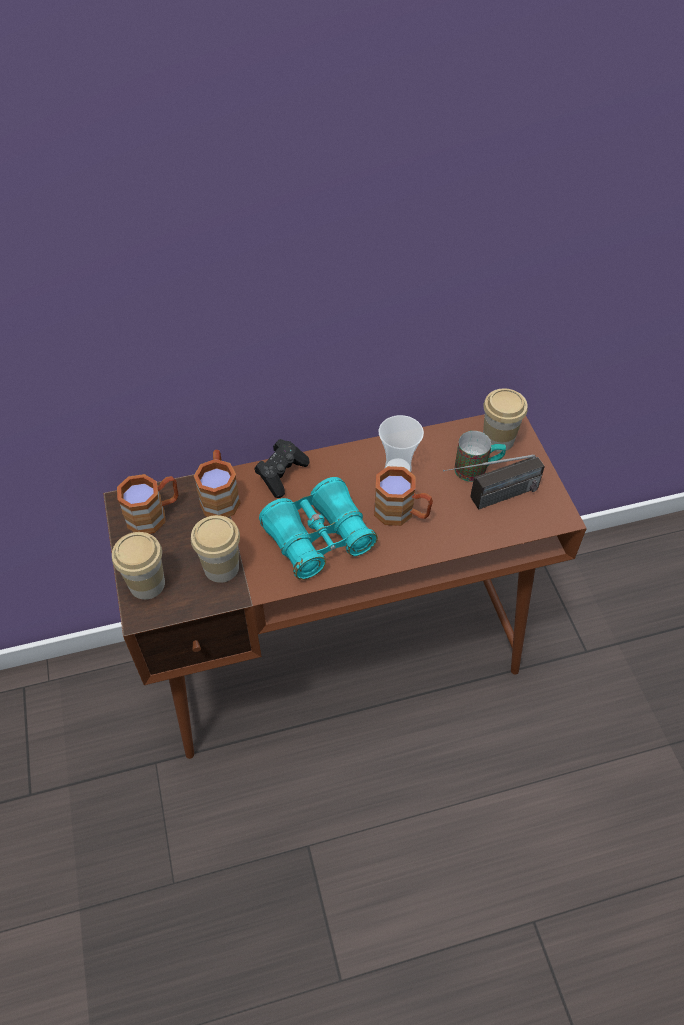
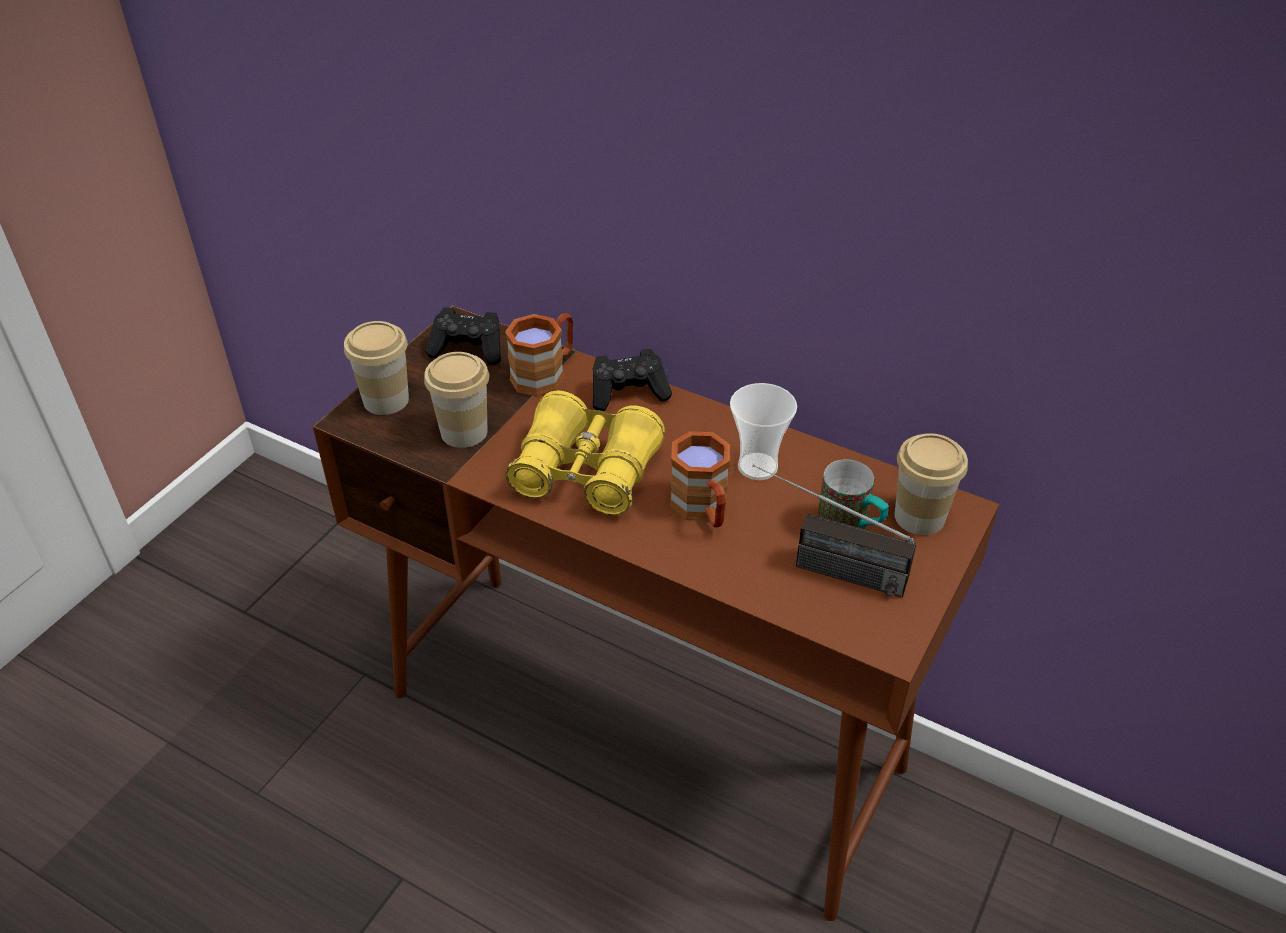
camera: 45 degrees right, 10 degrees down
brown mug [117,474,178,534] -> black game controller [425,307,501,365]
turquoise binoculars [259,477,378,580] -> yellow binoculars [506,391,665,516]

